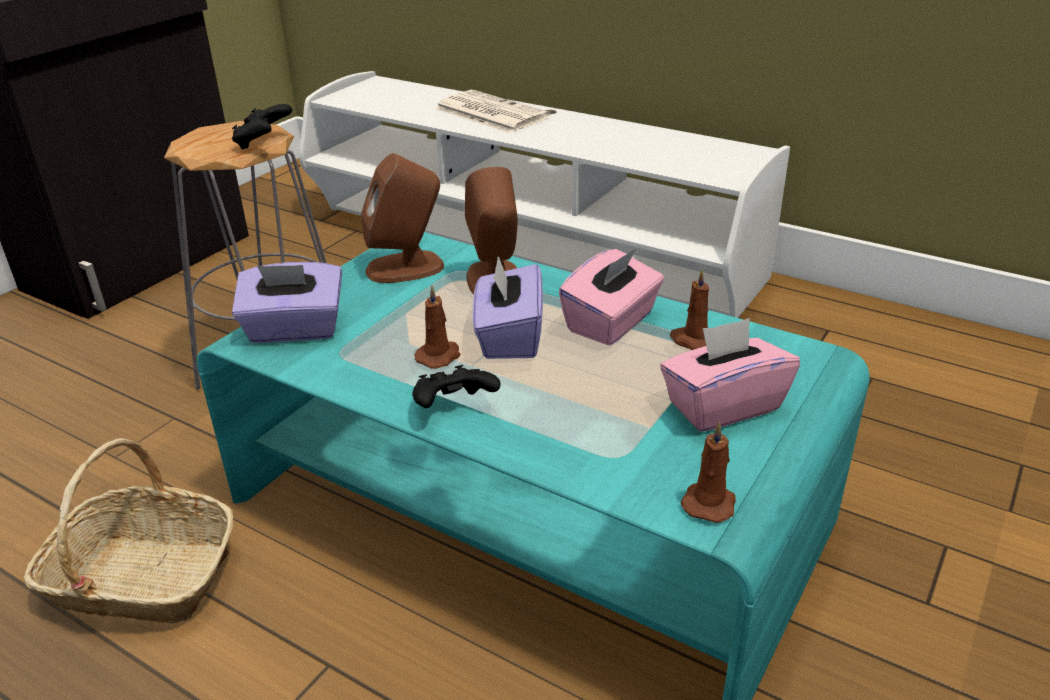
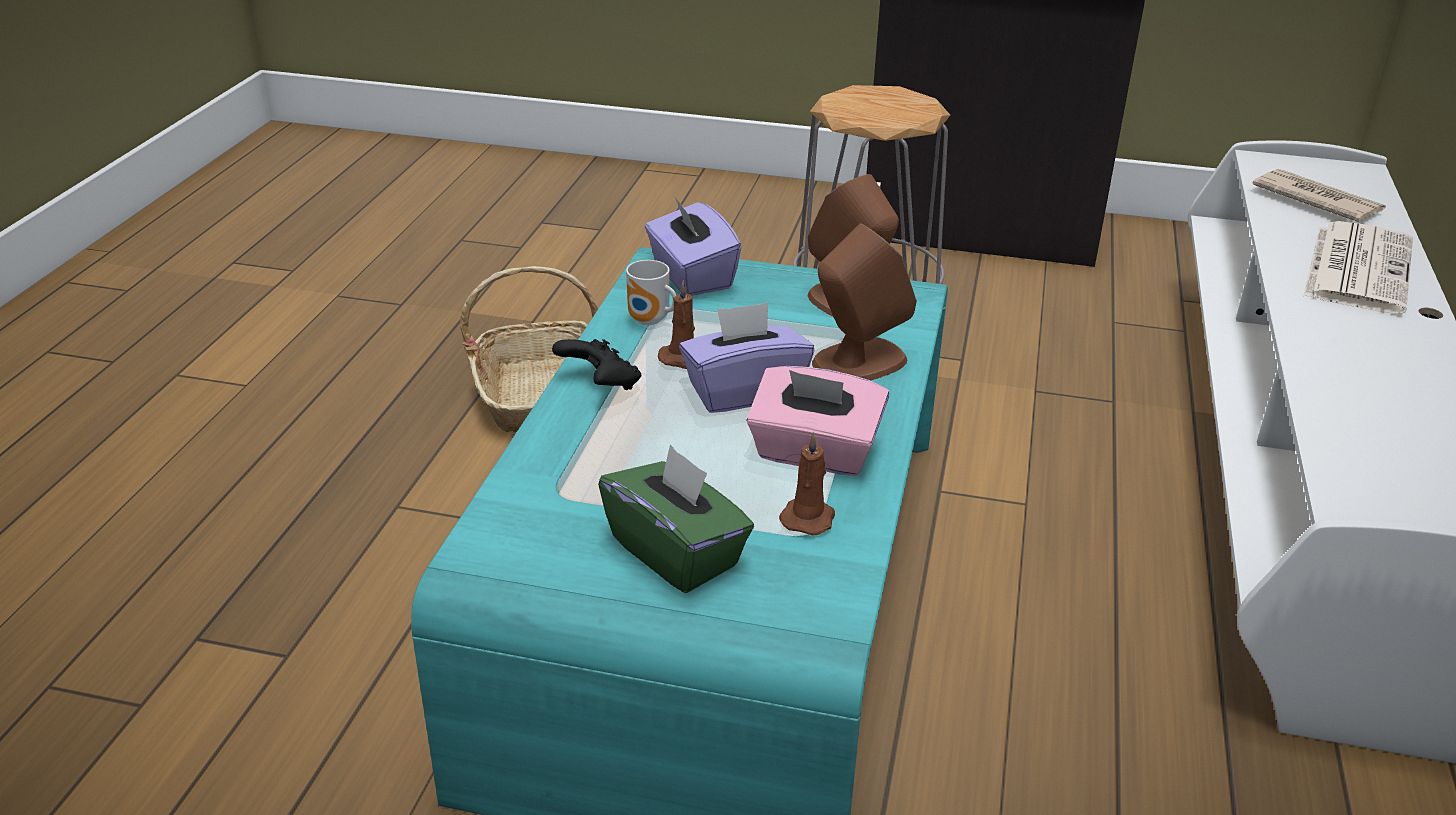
camera: 70 degrees right, 0 degrees up
black game controller [232,104,292,150] -> none
pink tissue box [660,318,800,432] -> green tissue box [598,444,754,593]
brown candle [681,422,736,523] -> none
none -> mug [626,260,676,325]
none -> newspaper [1252,169,1386,222]

